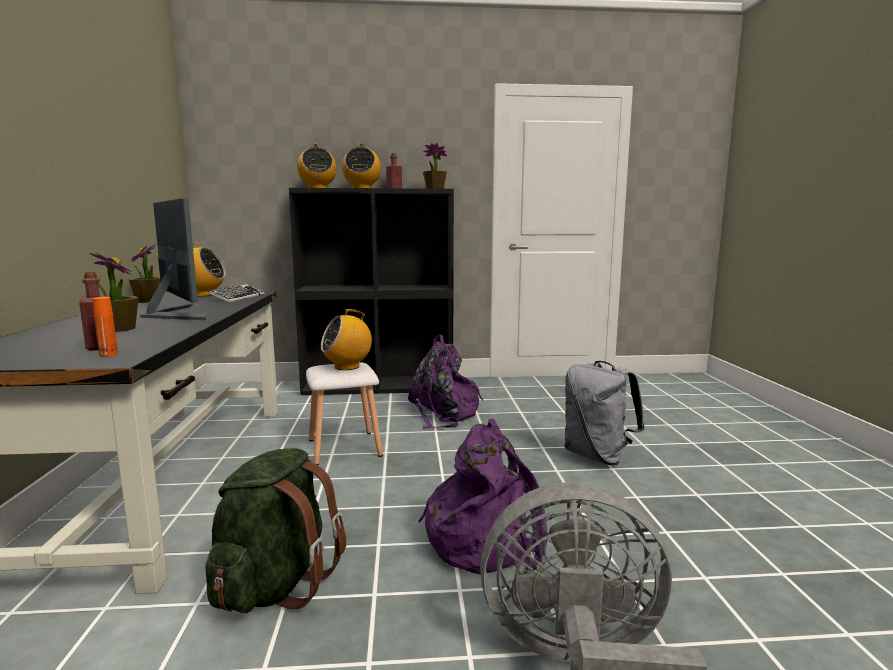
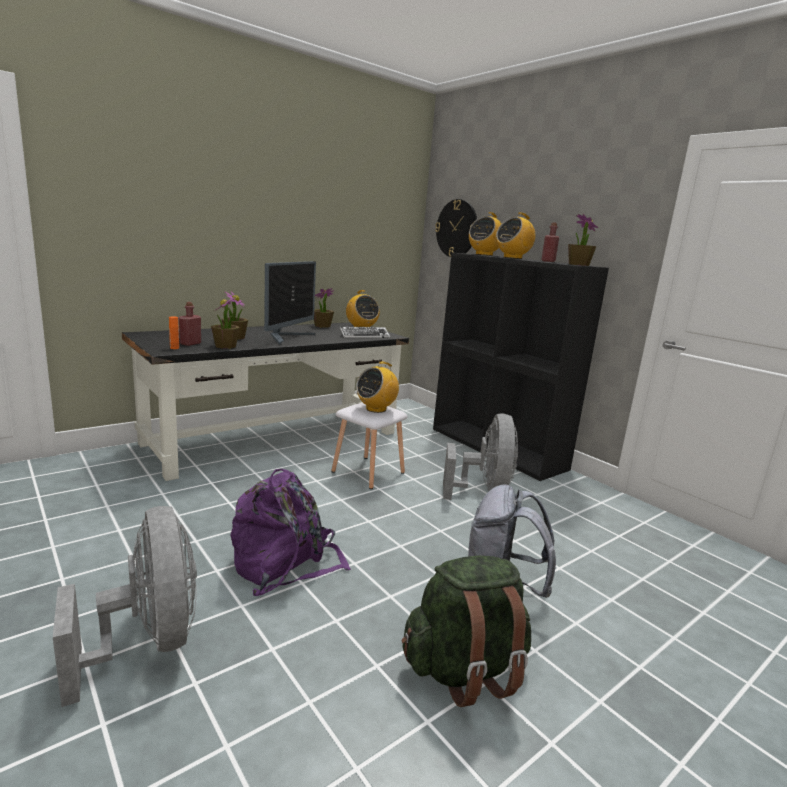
camera: 55 degrees right, 5 degrees up
green backpack [205,448,346,613] -> green backpack moved to [402,556,531,707]
radio [321,309,372,370] -> radio turned 75 degrees counterclockwise [356,362,399,413]
purple backpack [408,334,483,428] -> grey fan [443,413,518,500]
none -> potted plant [211,297,240,349]
none -> wall clock [435,199,477,257]

